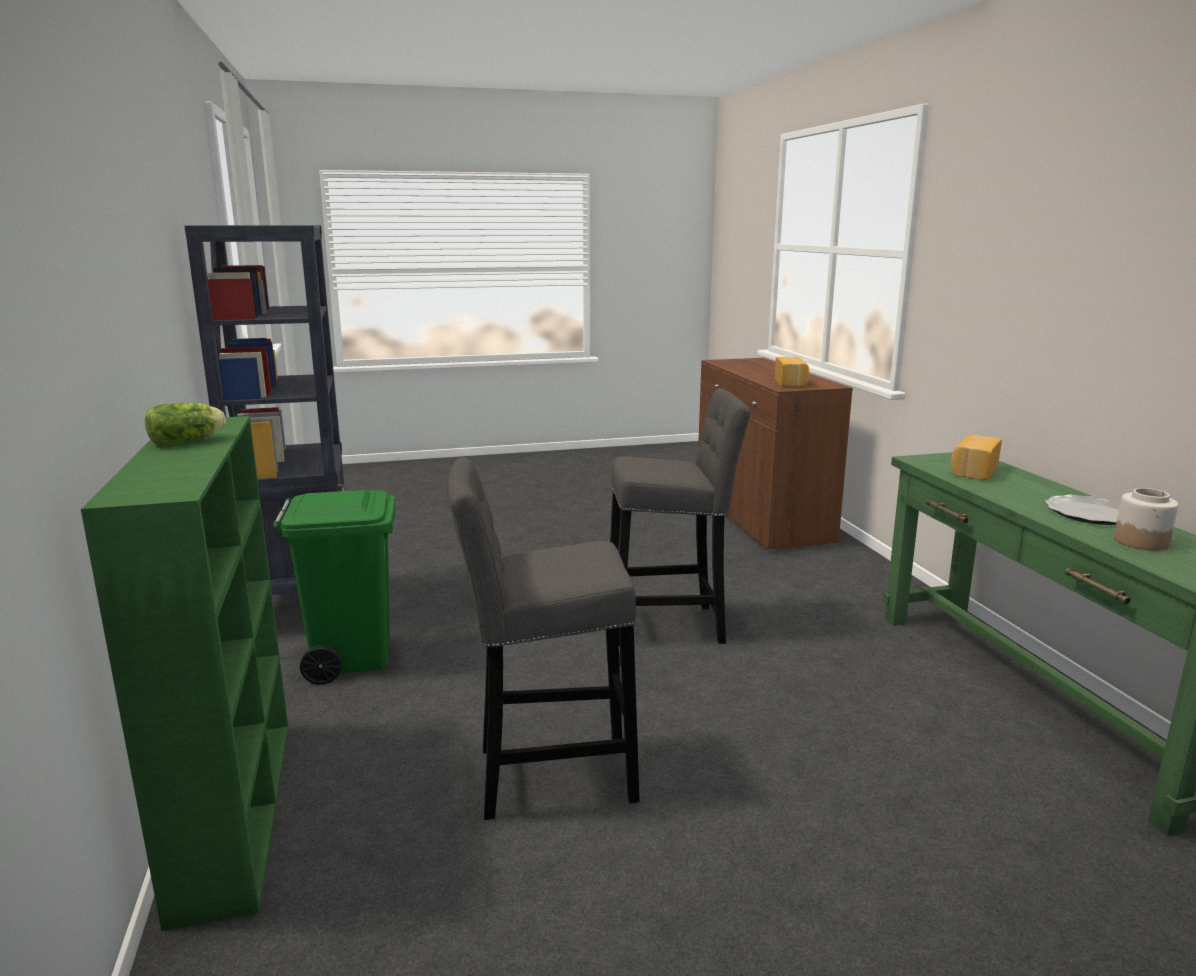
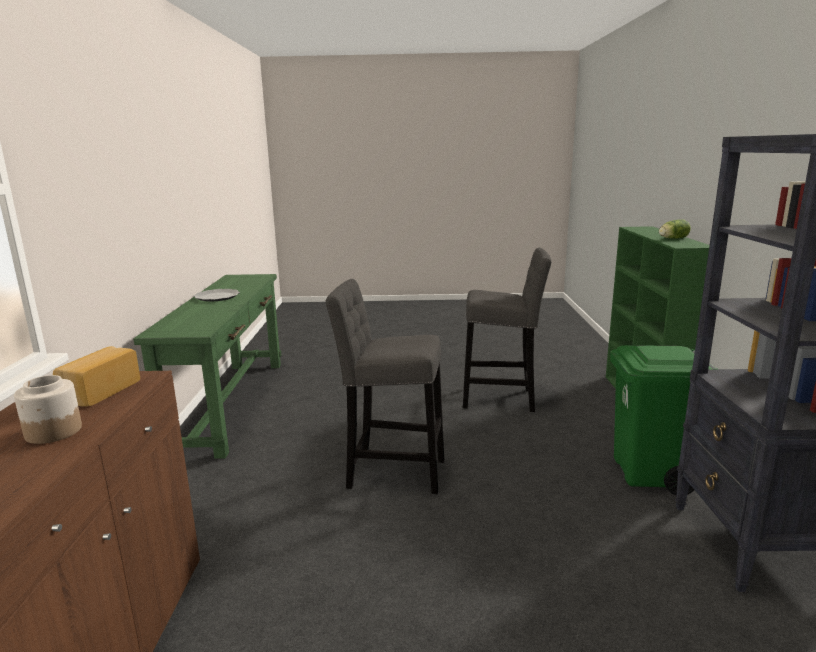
camera: 165 degrees left, 0 degrees up
bread [951,435,1002,480] -> none
jar [1114,488,1178,551] -> jar moved to [14,375,82,444]

